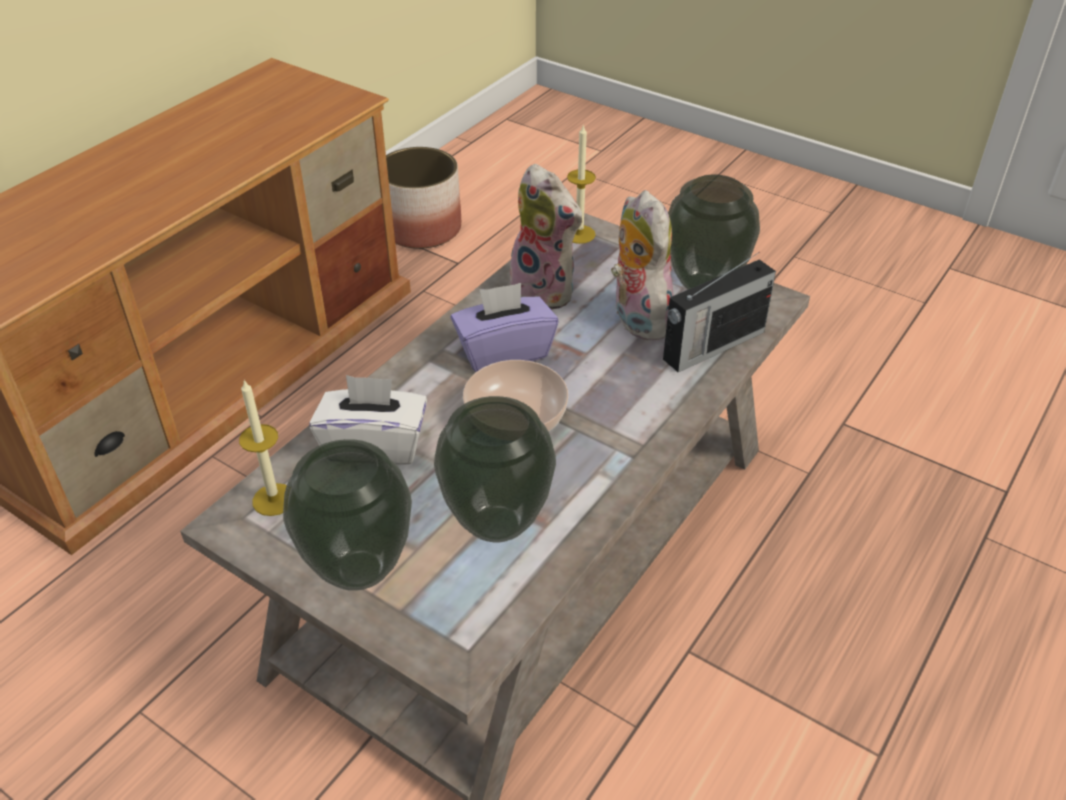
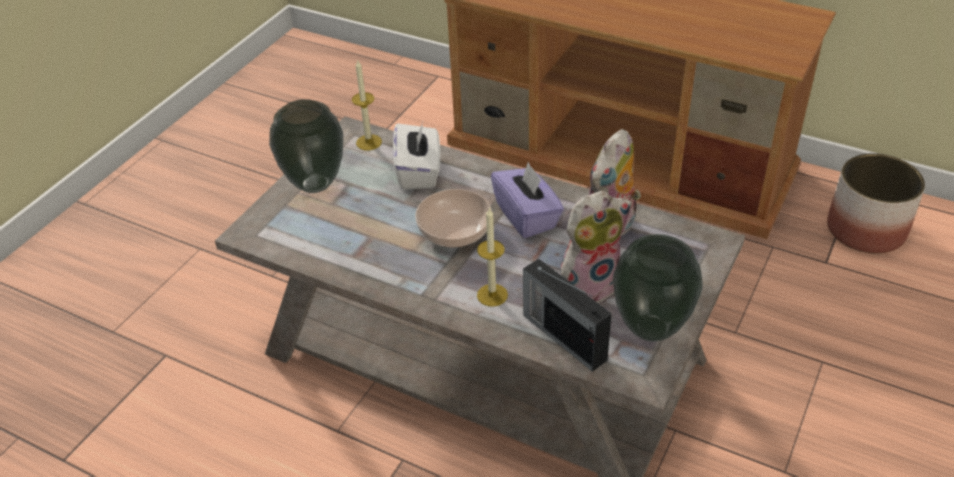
camera: 85 degrees right, 0 degrees up
vase [434,396,556,542] -> none
candle [567,124,596,244] -> candle moved to [477,207,508,307]

